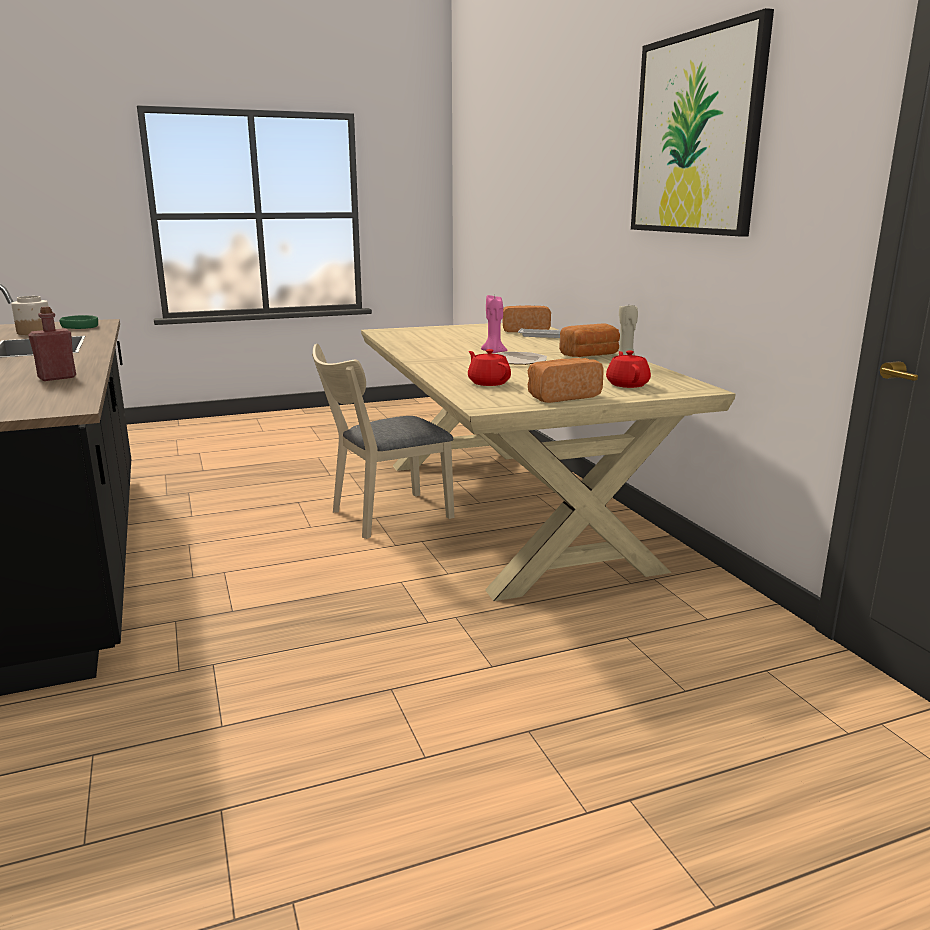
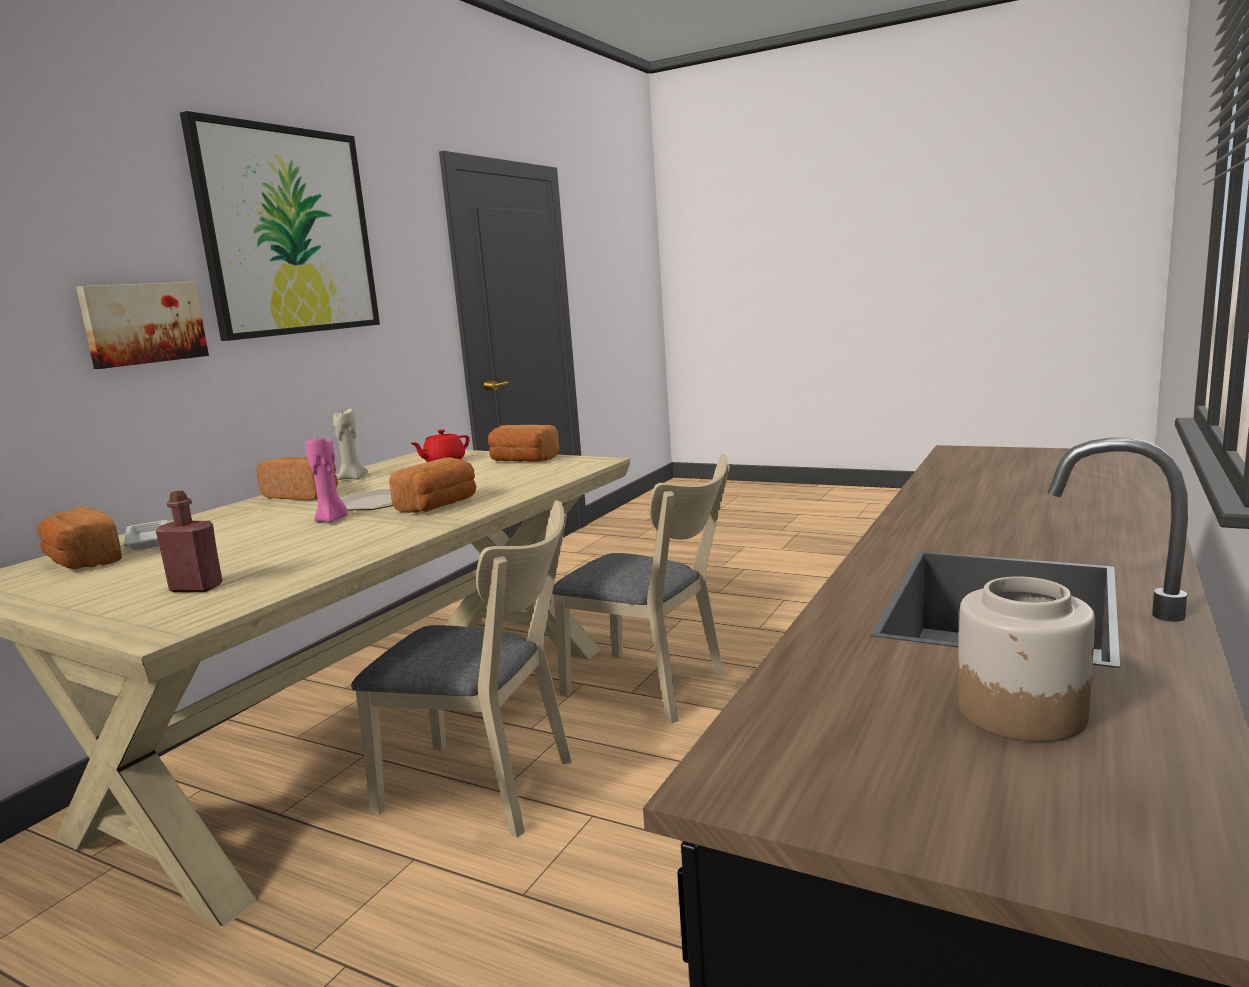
camera: 130 degrees left, 5 degrees down
red bottle [28,307,76,381] -> red bottle moved to [156,491,222,592]
green bowl [59,315,98,329] -> none
red teapot [468,349,511,386] -> none
none -> picture [76,282,209,369]
none -> bread [389,457,476,513]
none -> beige chair [553,454,730,723]

